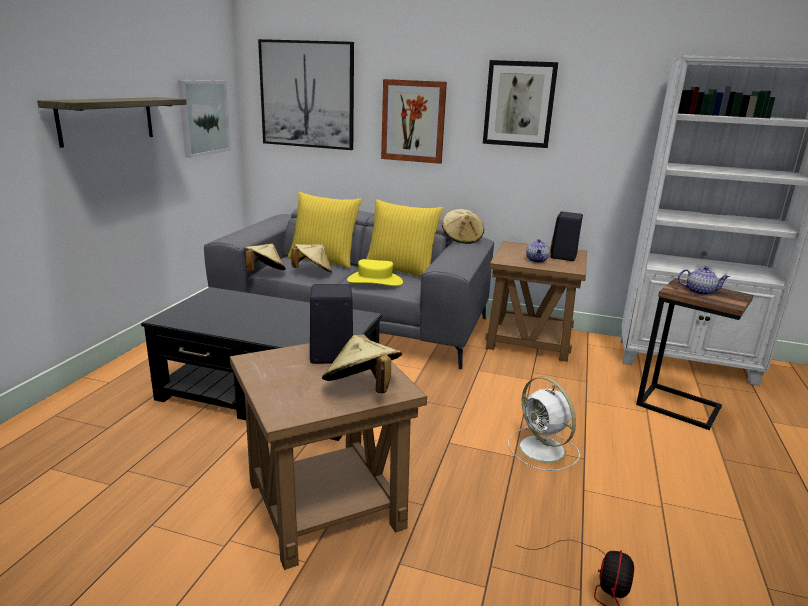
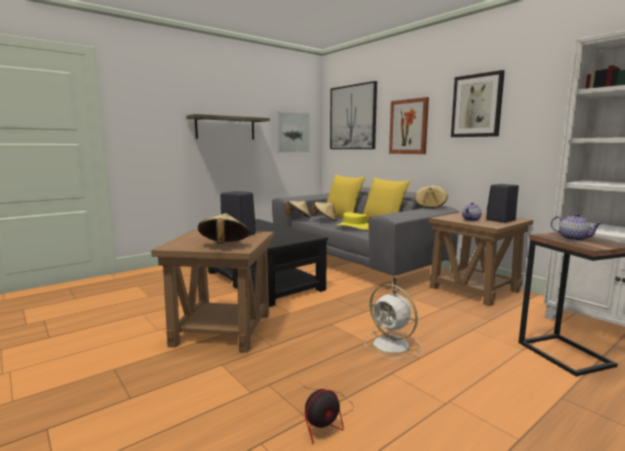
camera: 35 degrees right, 10 degrees down
white fan [508,377,580,471] -> white fan turned 45 degrees counterclockwise [364,284,421,360]

